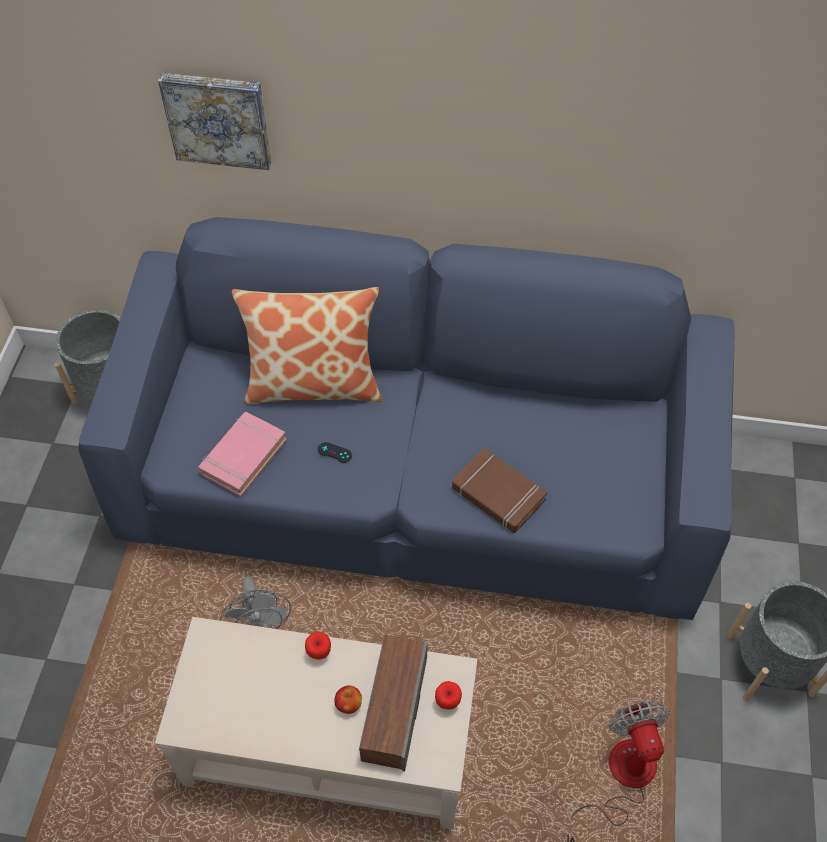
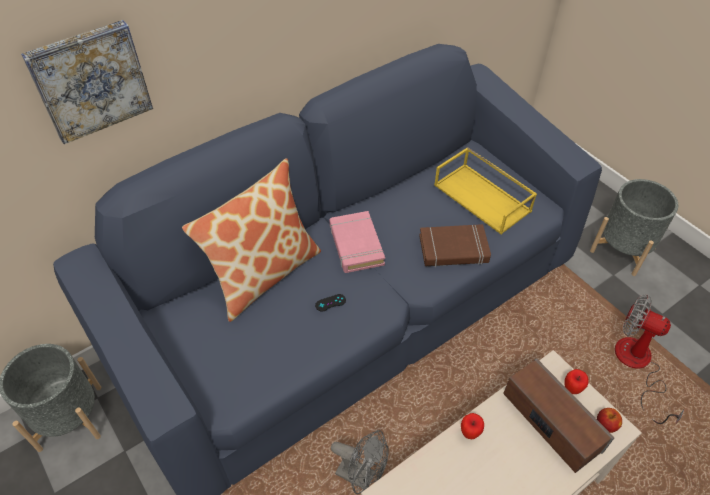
camera: 45 degrees left, 5 degrees down
pink book [198,412,287,497] -> pink book moved to [330,211,385,273]
apple [334,685,362,714] -> apple moved to [597,408,622,433]
none -> yellow tray [434,147,537,235]

